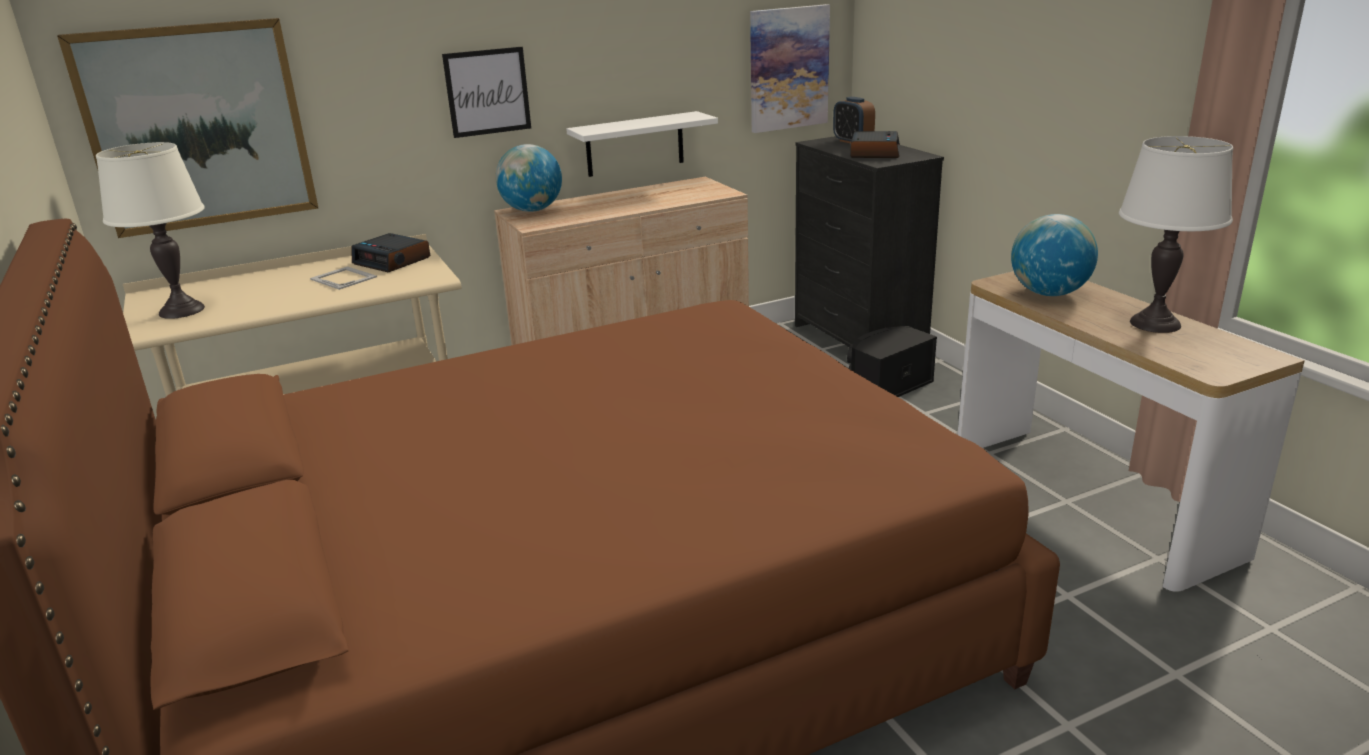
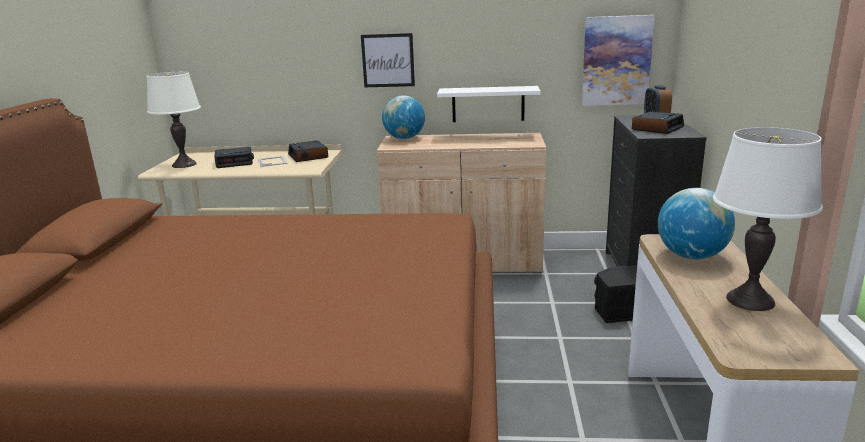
camera: 30 degrees right, 5 degrees down
picture [57,18,318,238] -> none
none -> alarm clock [214,146,254,168]

